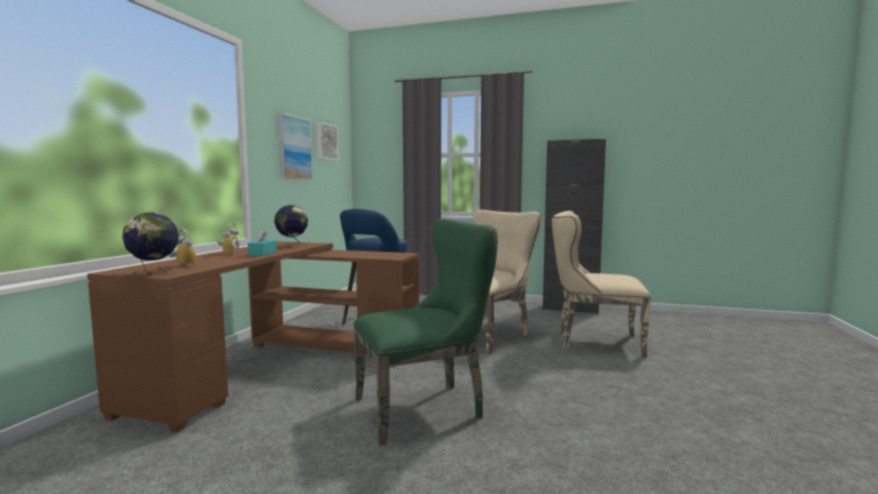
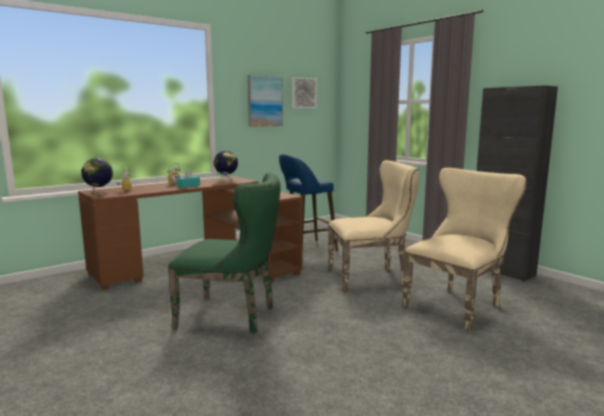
camera: 35 degrees right, 5 degrees up
beige chair [552,211,651,358] -> beige chair turned 90 degrees clockwise [402,168,526,333]

